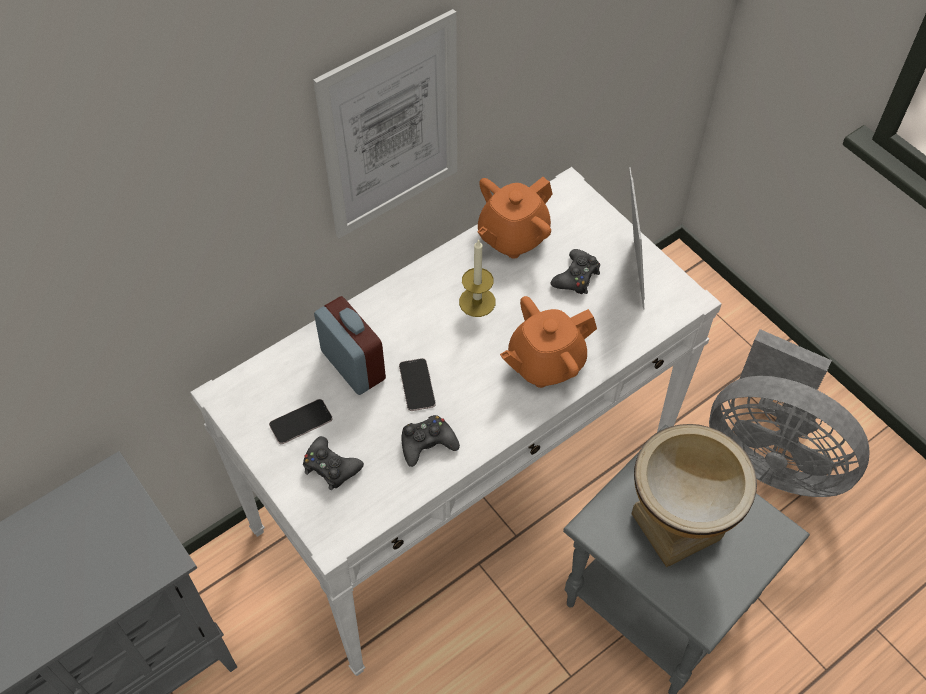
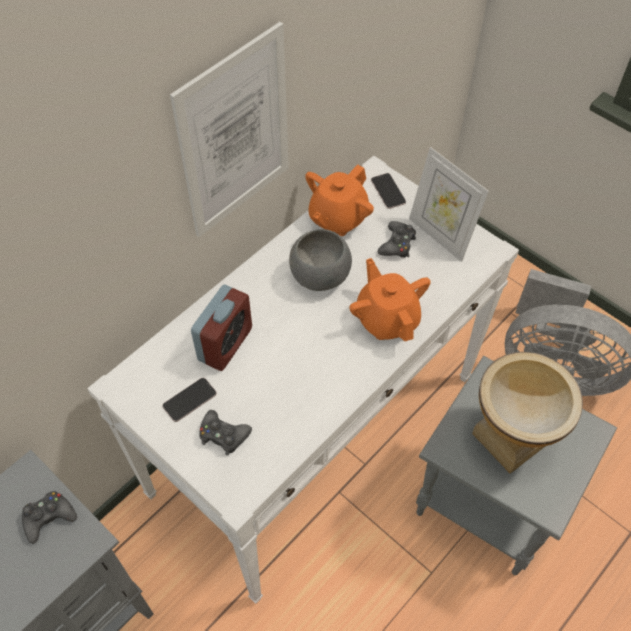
camera: 10 degrees left, 0 degrees up
alarm clock [314,296,386,395] -> alarm clock turned 75 degrees clockwise [191,285,252,371]
phone [399,358,436,411] -> phone moved to [371,173,406,209]
black game controller [401,415,460,467] -> black game controller moved to [22,491,77,544]
candle [459,239,495,317] -> grey bowl [289,229,352,291]
orange teapot [500,296,597,388] -> orange teapot turned 105 degrees clockwise [349,258,431,341]
picture frame [629,167,645,309] -> picture frame turned 150 degrees clockwise [409,147,489,262]

